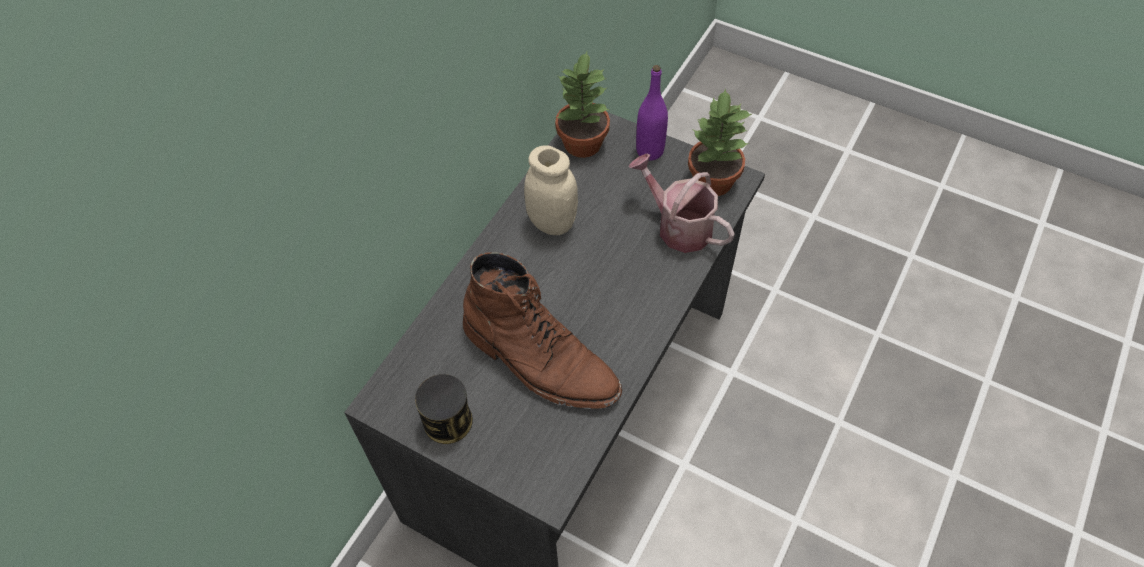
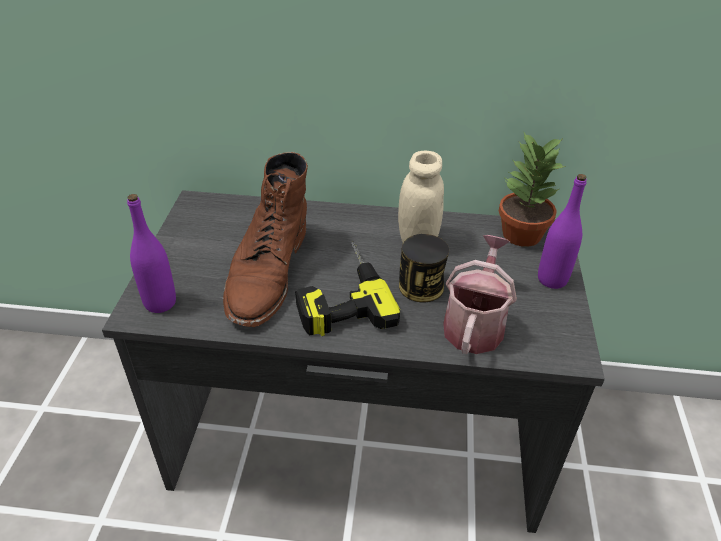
camera: 65 degrees right, 15 degrees down
can [415,374,473,444] -> can moved to [399,234,449,302]
potted plant [688,88,752,196] -> none
none -> purple bottle [127,194,176,313]
none -> power drill [295,242,400,336]

